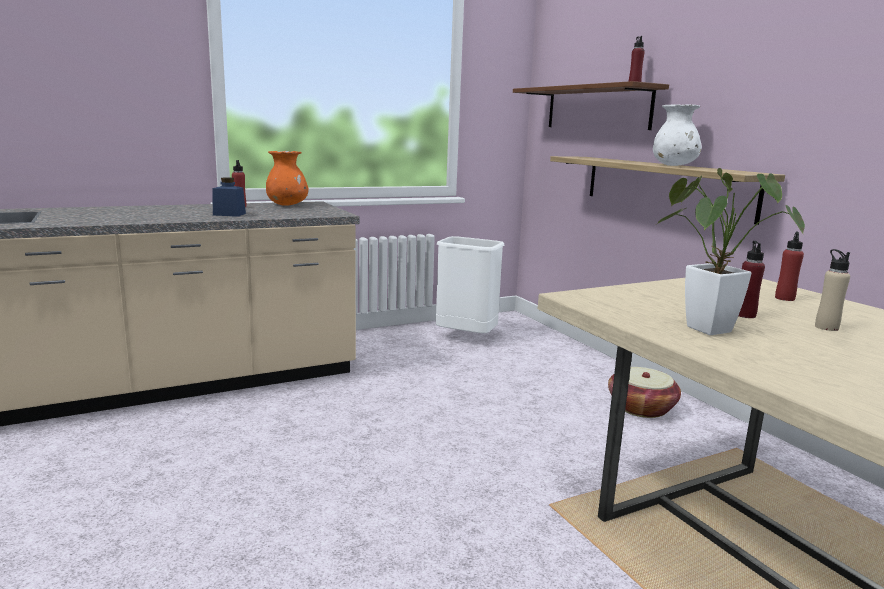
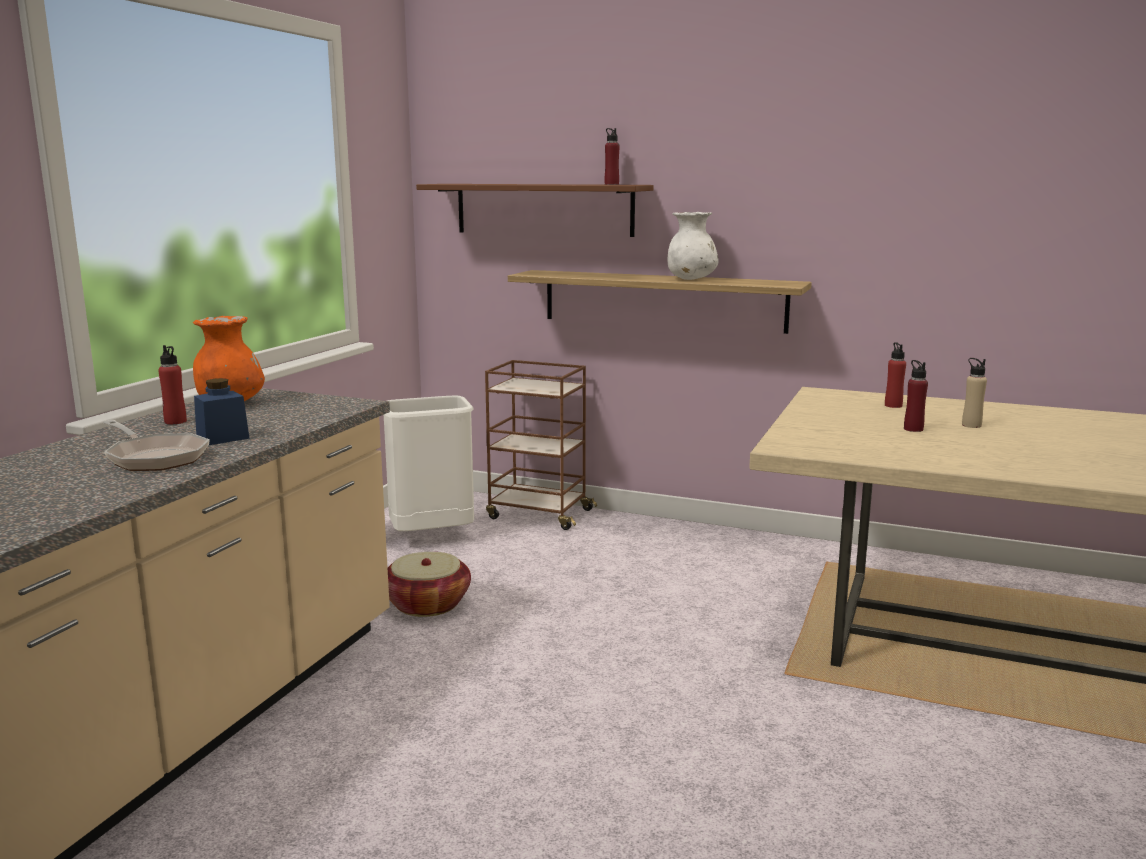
camera: 40 degrees left, 0 degrees up
basket [608,367,681,418] -> basket moved to [388,552,471,617]
potted plant [655,168,805,335] -> none
none -> frying pan [103,420,210,471]
none -> brown cart [485,360,597,530]

